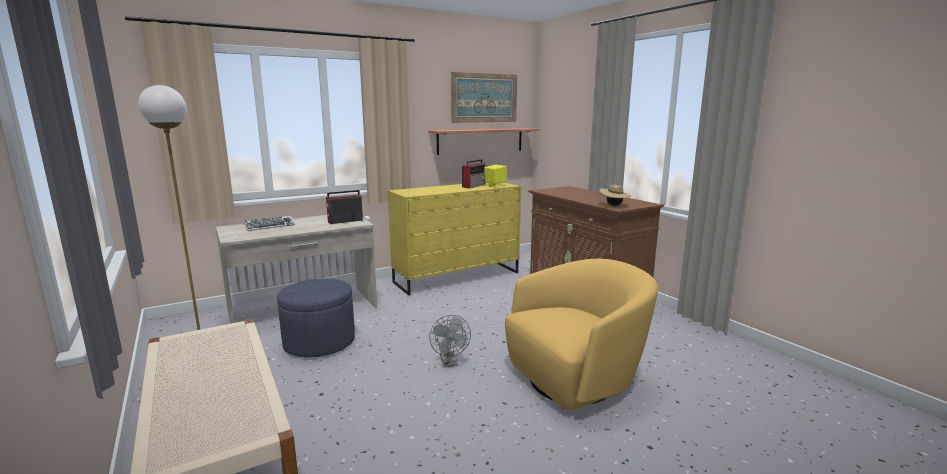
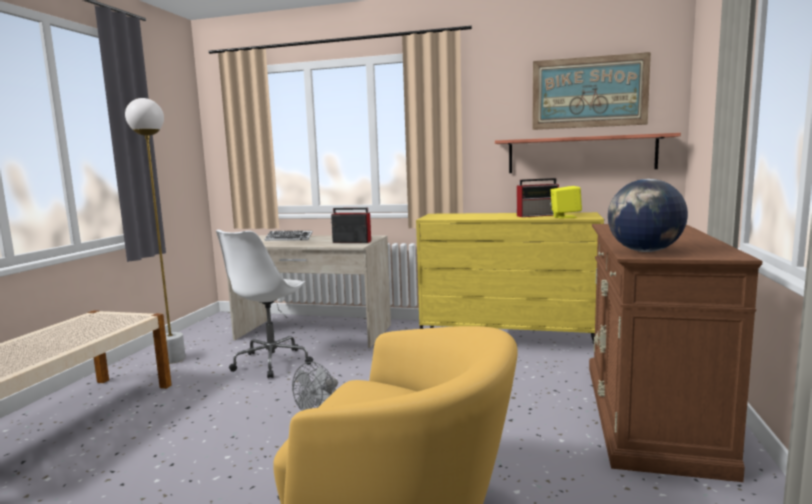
camera: 45 degrees right, 5 degrees down
blue ottoman [277,279,355,357] -> white office chair [216,230,313,378]
beige hat [599,185,631,206] -> globe [608,179,688,252]

